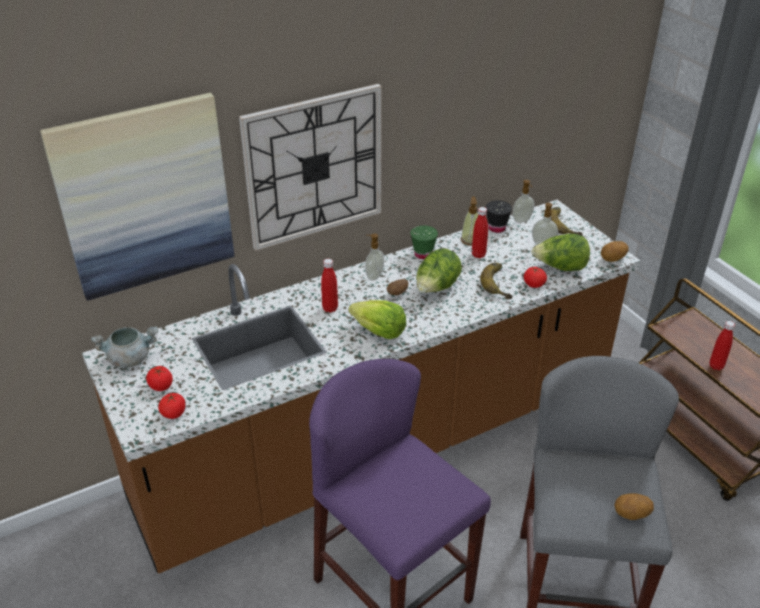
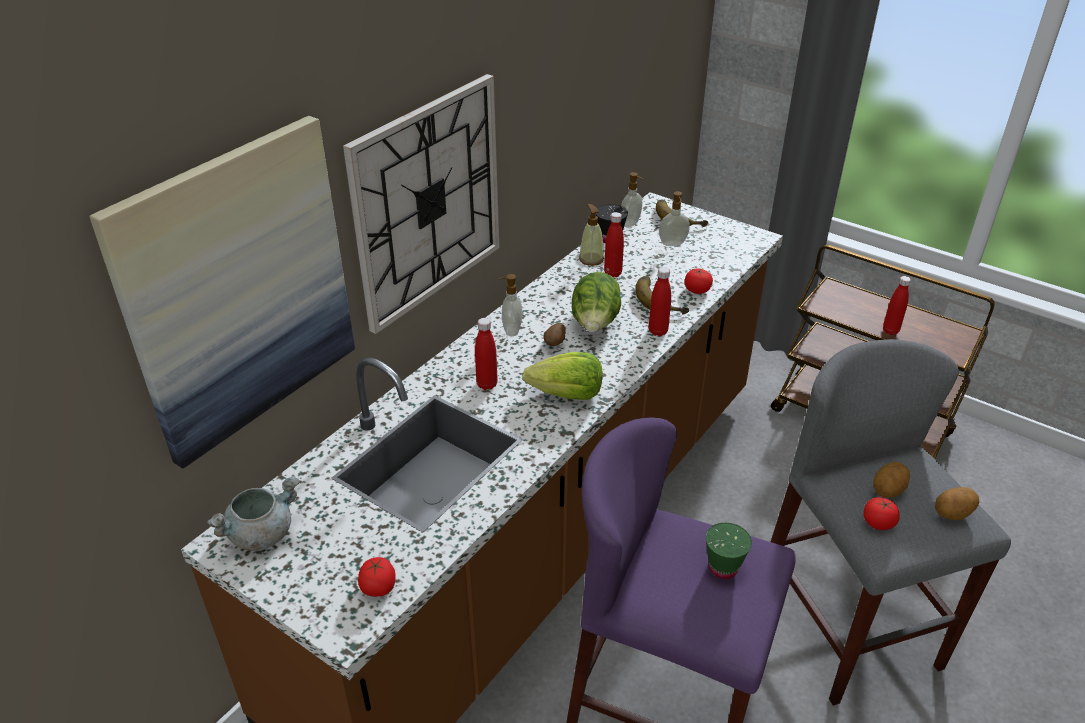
camera: 25 degrees left, 0 degrees up
tomato [146,366,173,391] -> tomato moved to [864,497,900,530]
green cup [410,225,438,259] -> green cup moved to [706,523,752,579]
lettuce [531,234,590,271] -> none
potato [601,241,629,262] -> potato moved to [873,462,910,498]
none -> red bottle [649,267,671,336]

